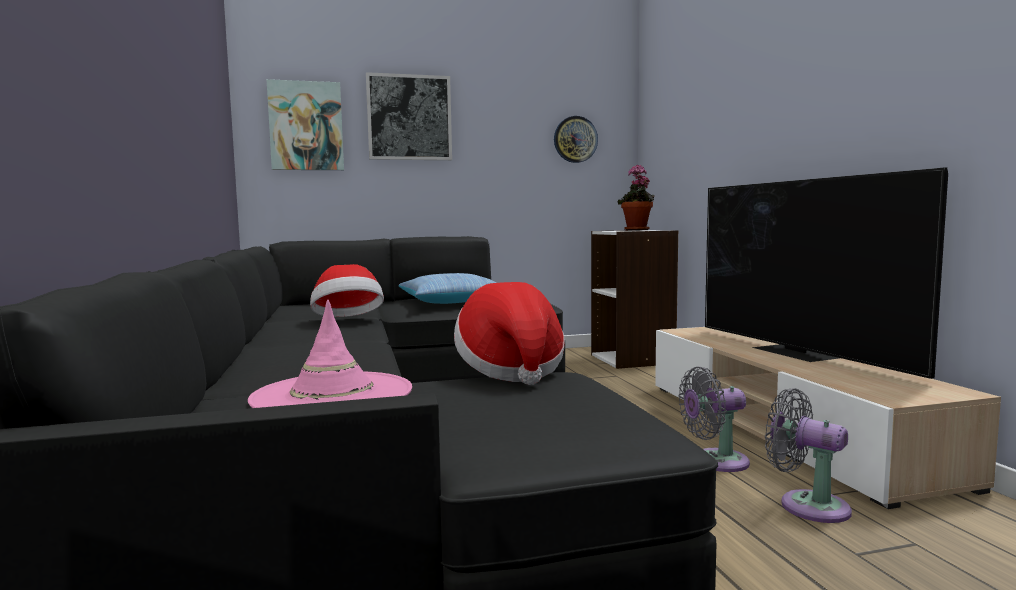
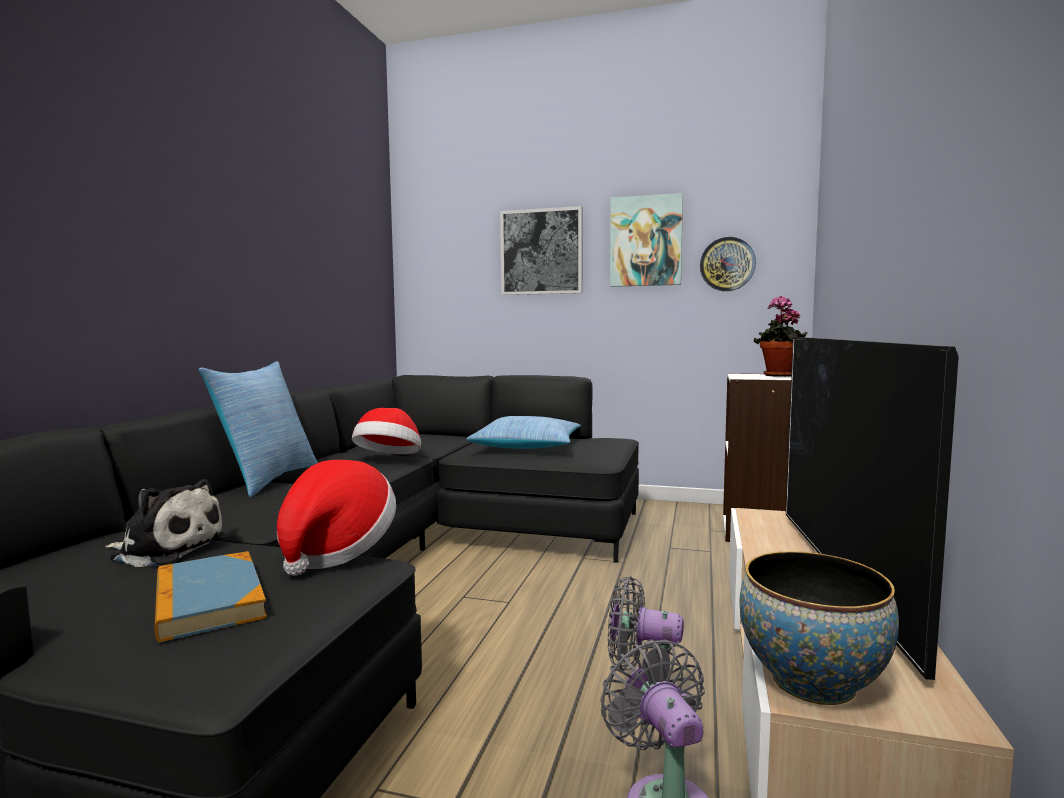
camera: 30 degrees right, 0 degrees up
pink hat [248,299,412,408] -> plush toy [105,479,227,567]
picture [266,79,344,170] -> picture moved to [610,193,683,287]
none -> book [154,551,267,642]
none -> pillow [199,361,318,497]
none -> bowl [739,551,899,705]

